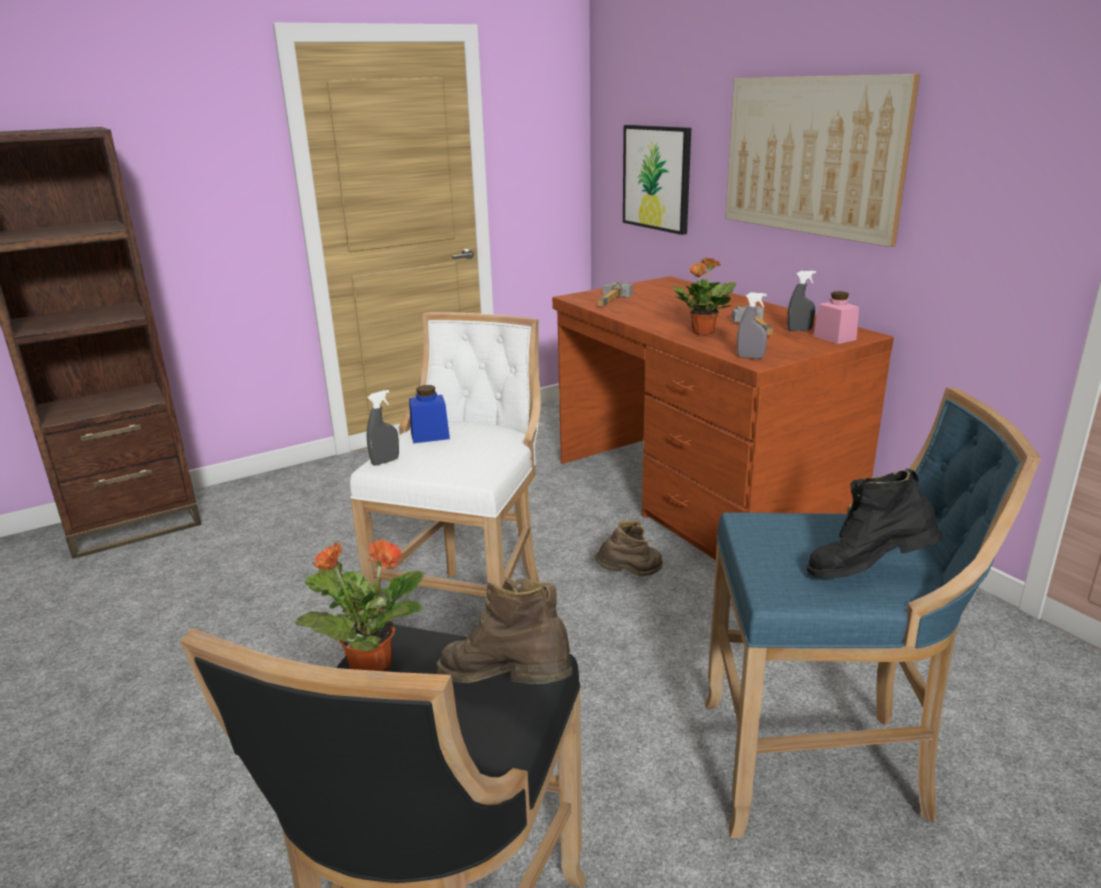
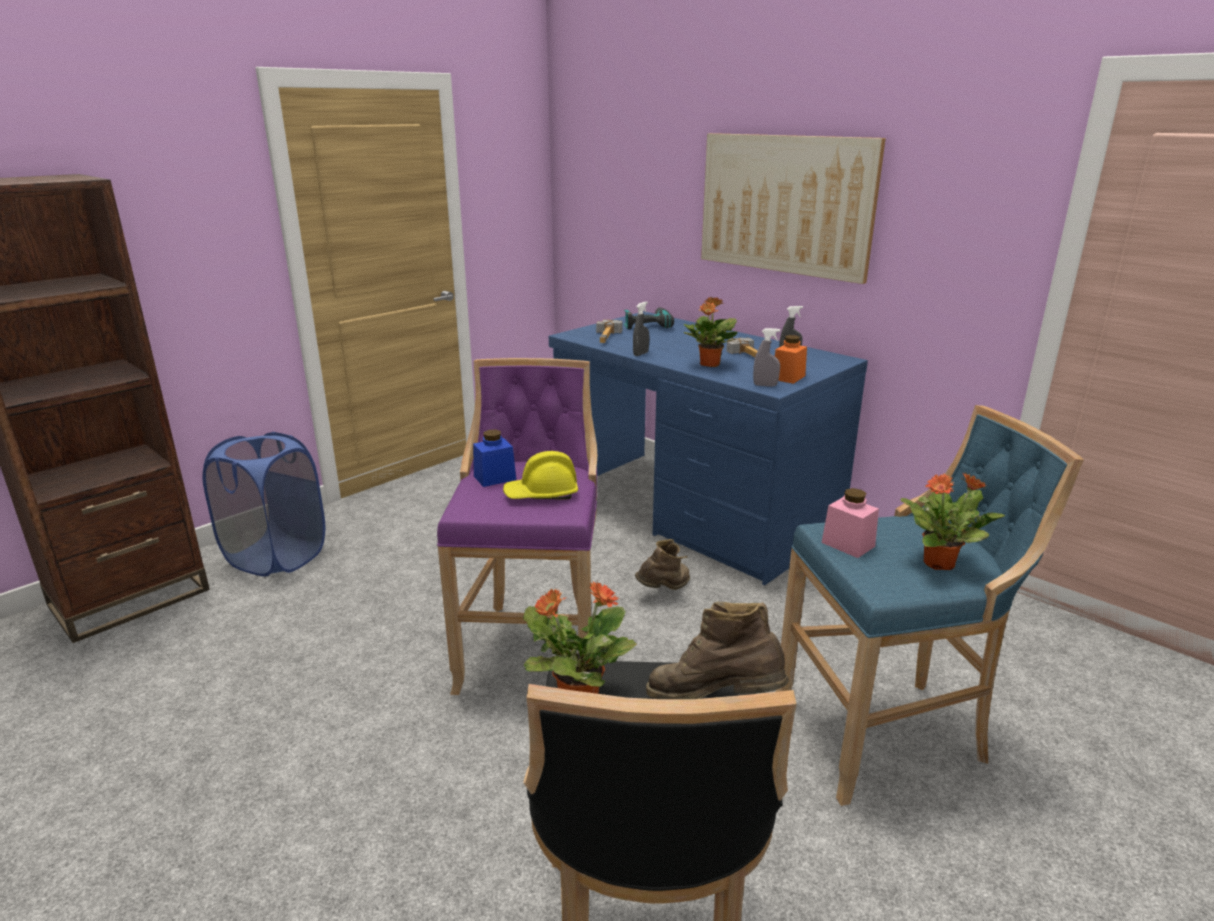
camera: 15 degrees left, 0 degrees up
white stool [350,312,541,615] -> purple stool [437,358,597,695]
grey spray bottle [367,390,399,465] -> grey spray bottle moved to [633,302,649,356]
brown desk [552,276,894,560] -> blue desk [549,311,868,585]
picture [623,125,691,235] -> none
black boot [806,469,943,578] -> potted plant [900,472,1005,570]
pink jar [814,291,859,344] -> pink jar moved to [822,488,879,558]
none -> blue laundry basket [203,432,326,577]
none -> yellow hard hat [503,451,578,500]
none -> power drill [624,307,674,329]
none -> orange jar [775,335,807,384]

